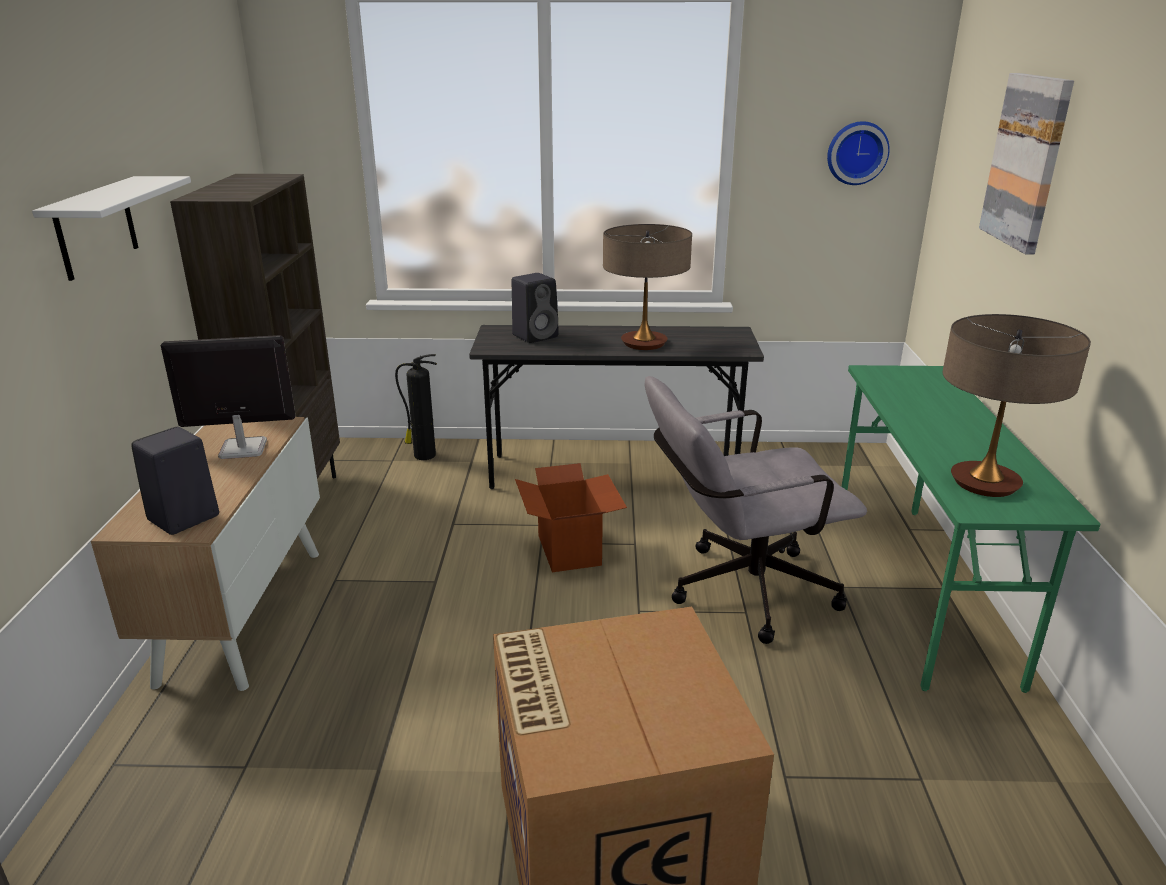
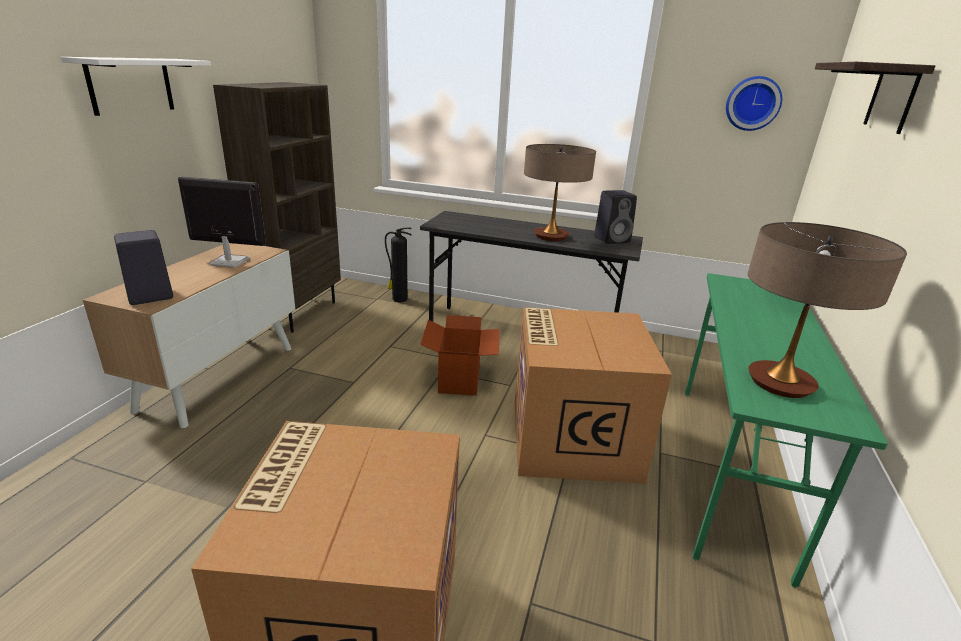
camera: 15 degrees right, 0 degrees up
black speaker [511,273,559,343] -> black speaker moved to [594,190,637,244]
grey office chair [645,376,867,644] -> cardboard box [515,307,672,484]
picture [979,73,1074,255] -> shelf [815,62,935,134]

